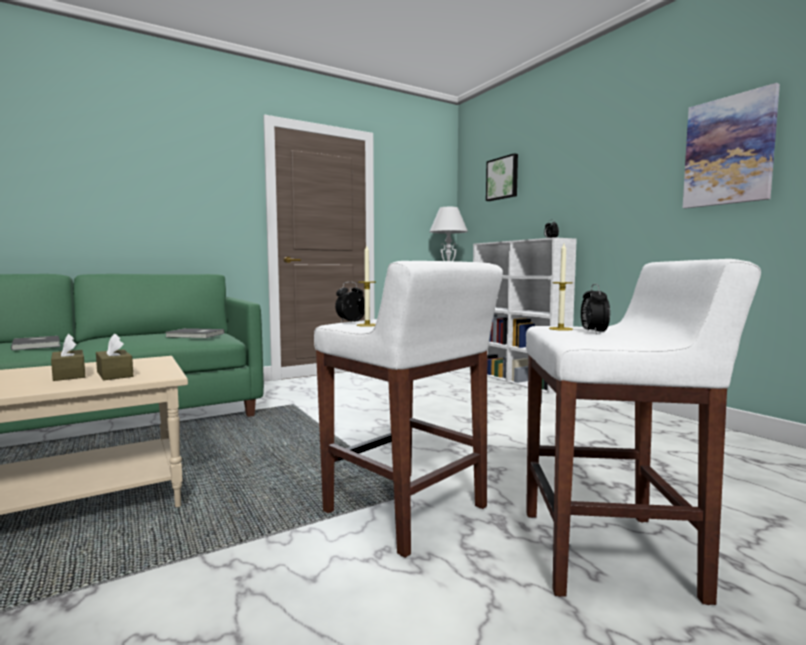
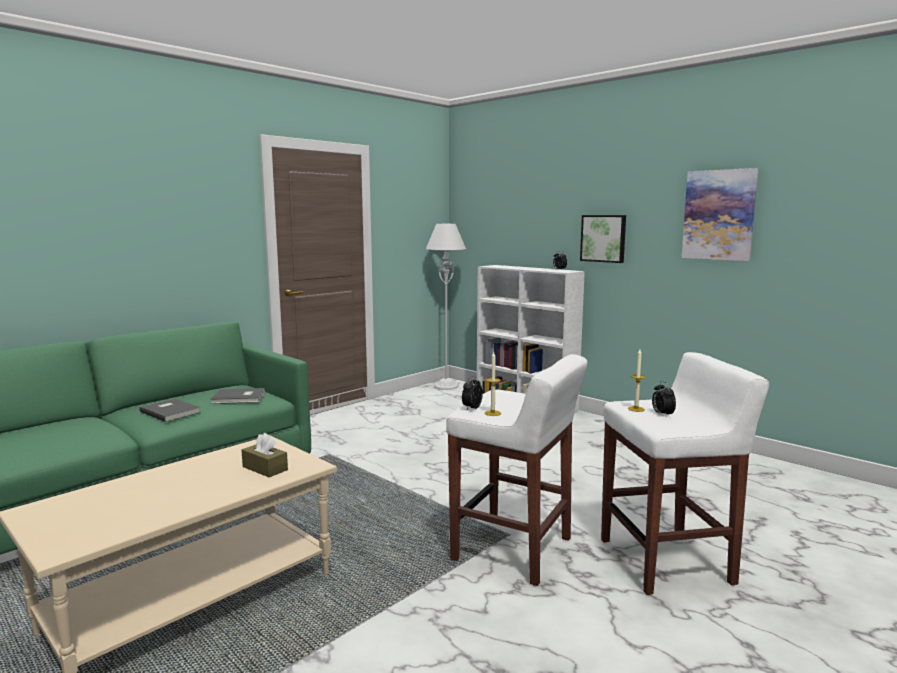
camera: 15 degrees left, 5 degrees up
grey book [11,336,60,350] -> grey book moved to [139,398,201,422]
brown tissue box [51,334,85,381] -> none
picture [486,153,518,201] -> picture moved to [580,215,626,263]

